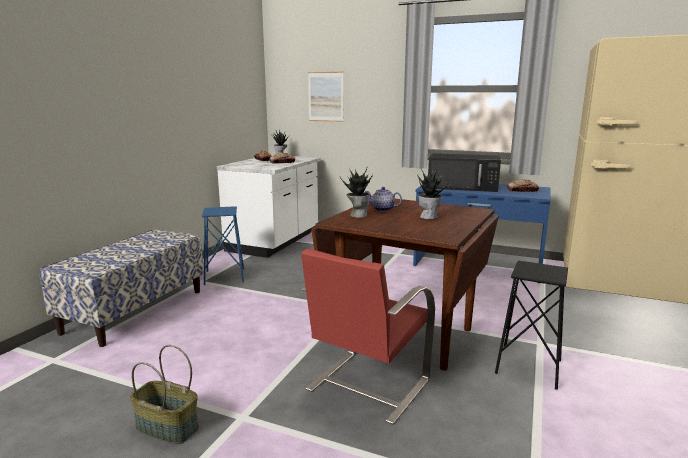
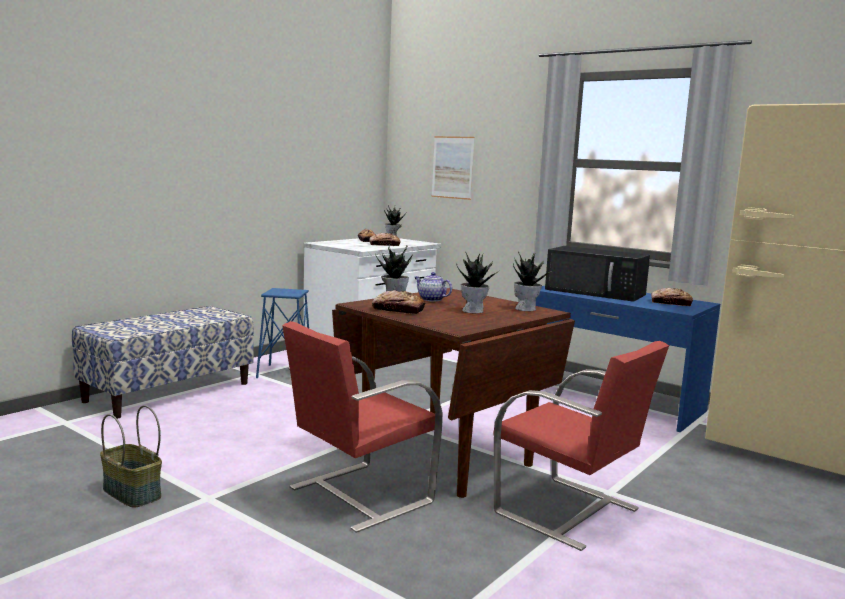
camera: 15 degrees right, 5 degrees down
black stool [495,260,568,390] -> red chair [494,341,669,551]
none -> bread [372,290,425,314]
none -> potted plant [513,252,553,311]

